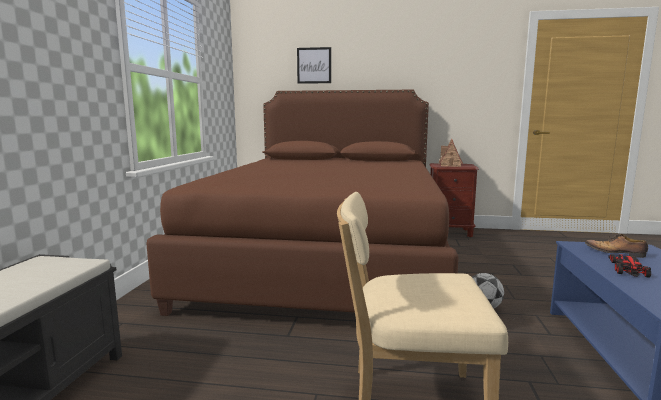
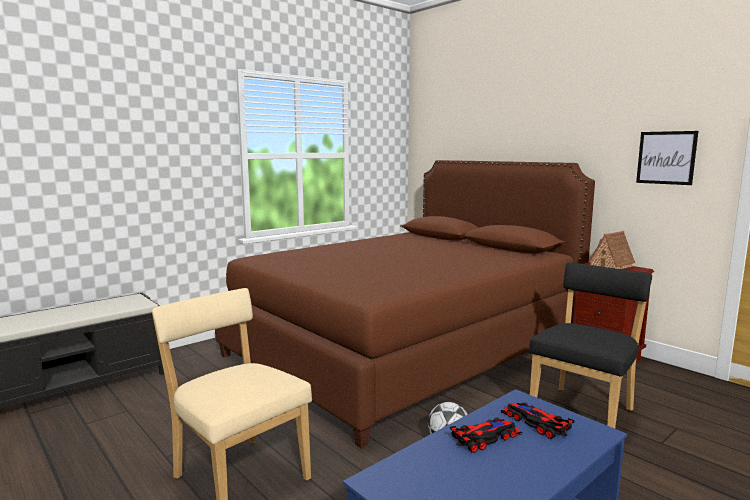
camera: 40 degrees right, 0 degrees up
picture [297,47,331,84] -> picture moved to [636,131,698,185]
shoe [585,234,648,258] -> toy car [501,402,575,439]
none -> black chair [529,262,652,428]

